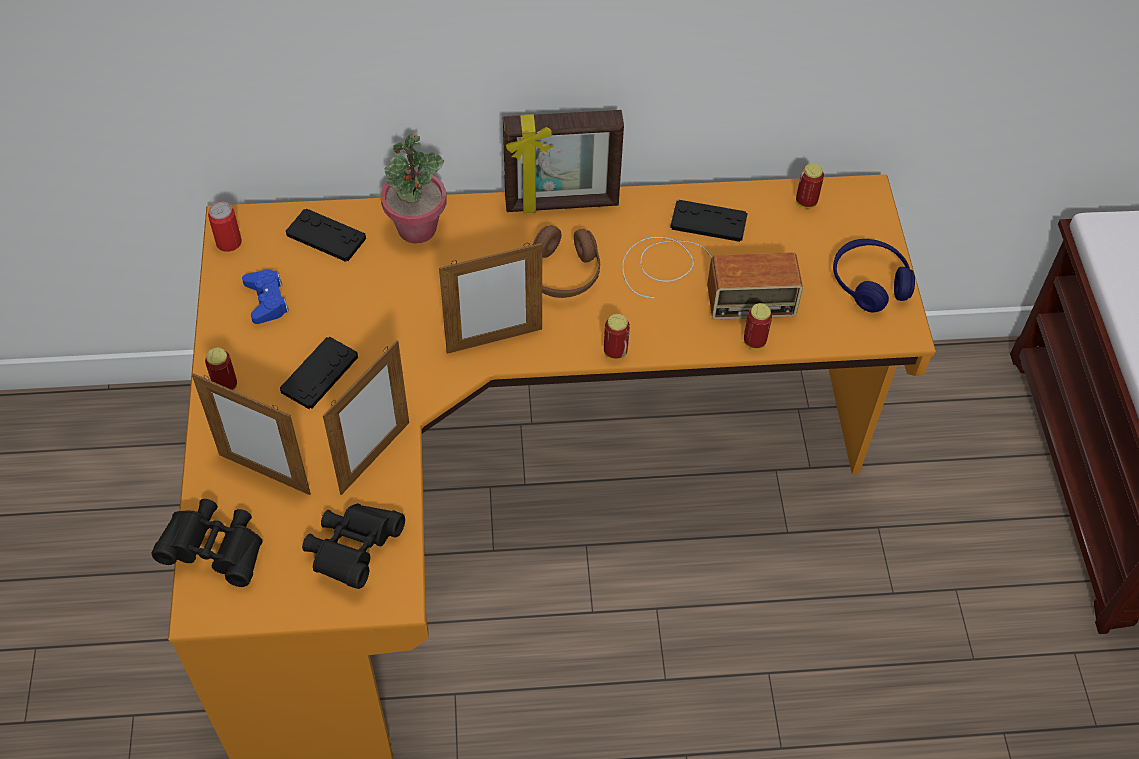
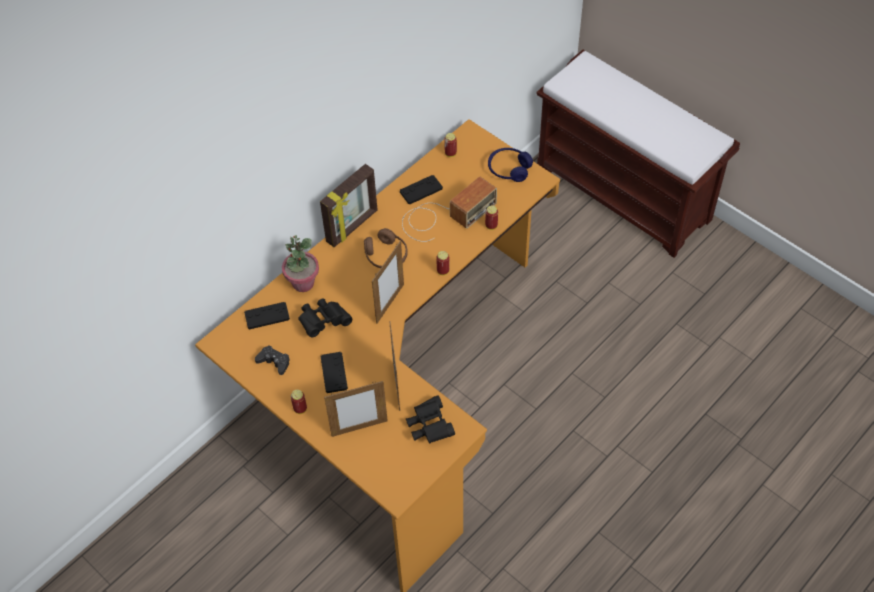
camera: 40 degrees left, 0 degrees up
black binoculars [152,499,263,587] -> black binoculars moved to [298,298,352,337]
can [208,201,242,252] -> none
blue game controller [242,269,289,324] -> black game controller [255,345,290,375]

